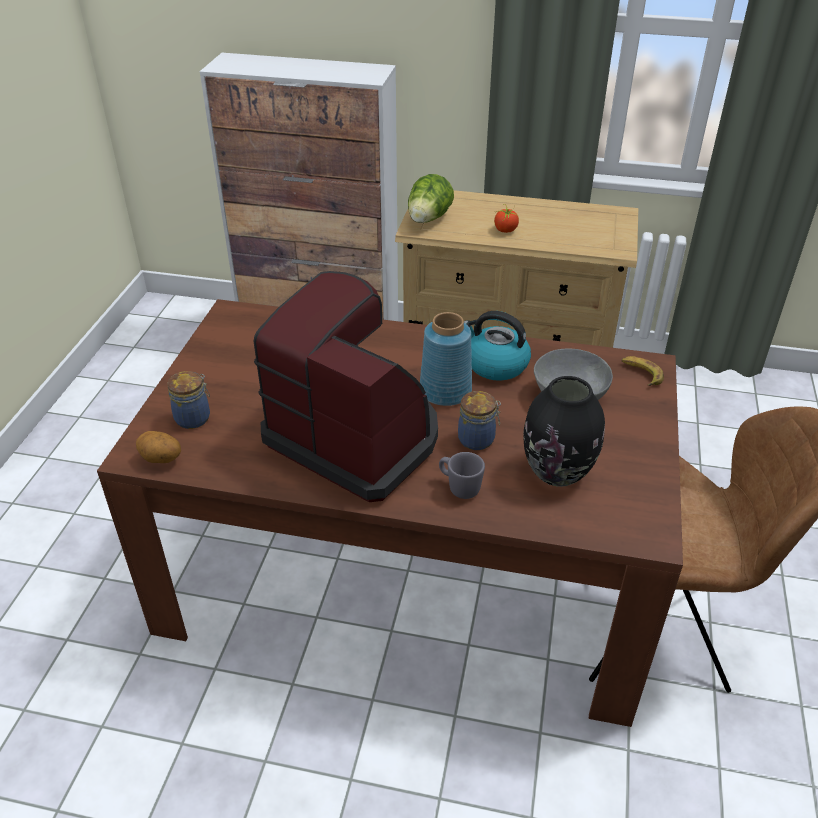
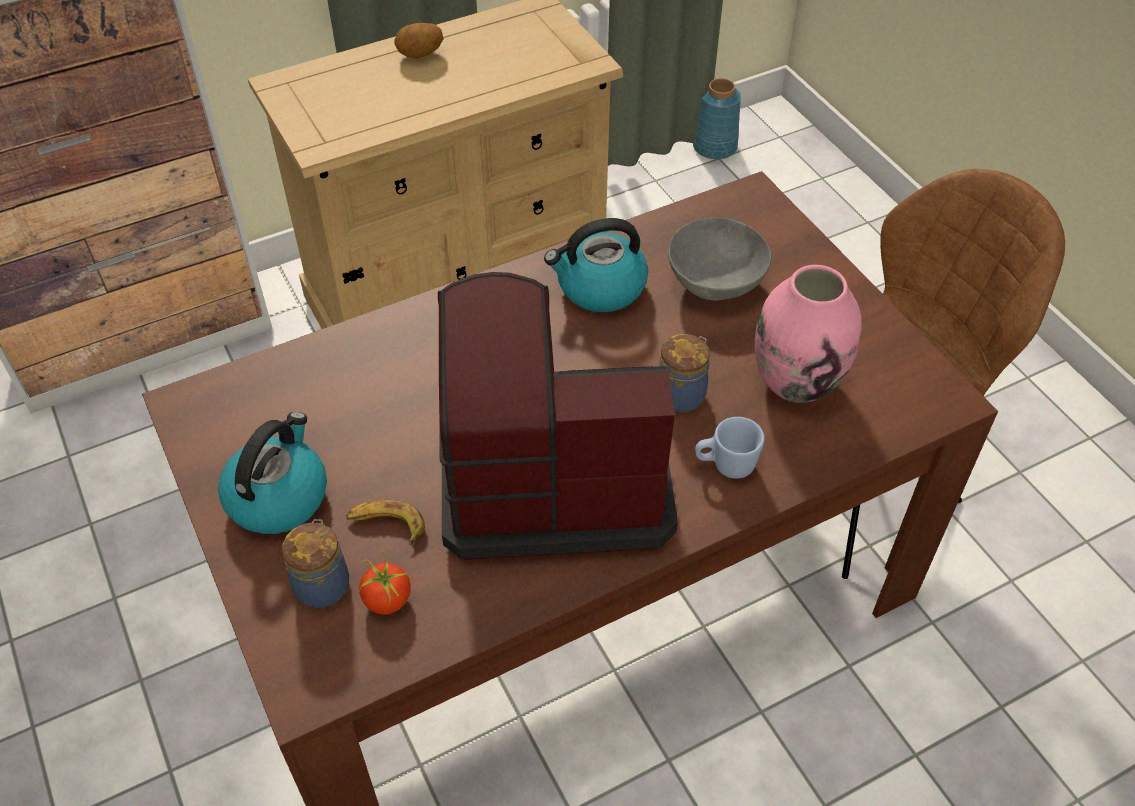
camera: 40 degrees left, 10 degrees up
potato [136,431,181,463] -> potato moved to [395,23,444,58]
lettuce [408,174,454,223] -> none
blue vase [420,312,472,406] -> blue vase moved to [693,78,741,159]
grey mug [439,452,485,499] -> blue mug [695,417,765,479]
tomato [494,204,519,233] -> tomato moved to [358,553,411,615]
black vase [523,376,605,487] -> pink vase [755,265,862,403]
banana [621,356,664,386] -> banana moved to [346,499,425,545]
none -> kettle [218,412,327,534]

